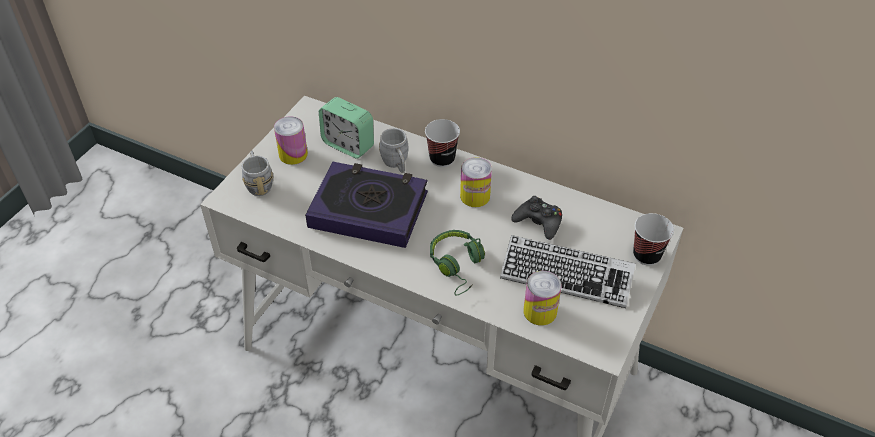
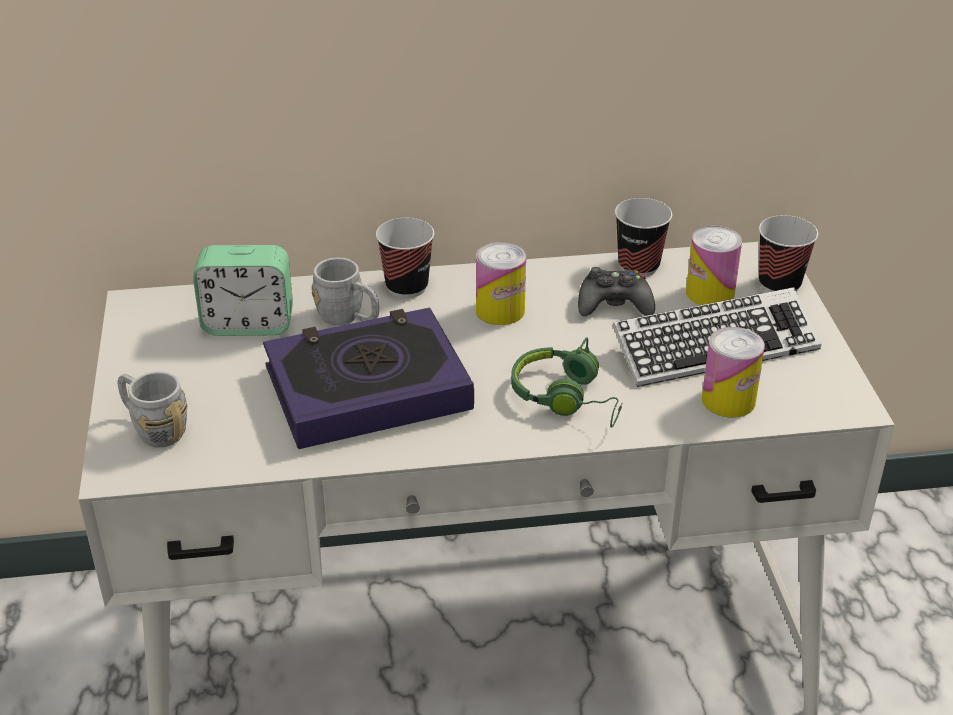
camera: 35 degrees left, 10 degrees down
can [274,116,308,165] -> can moved to [686,226,742,305]
none -> cup [615,198,672,276]

